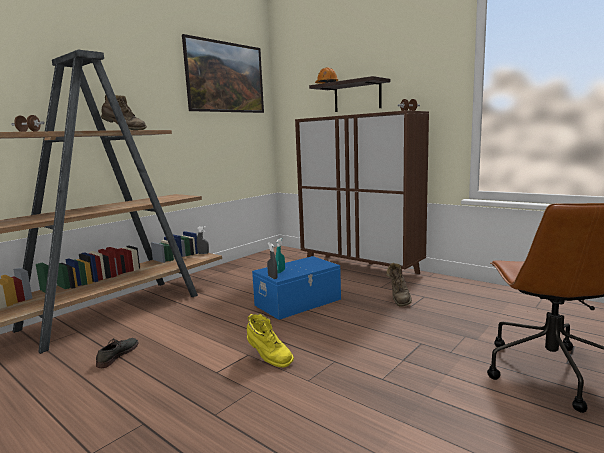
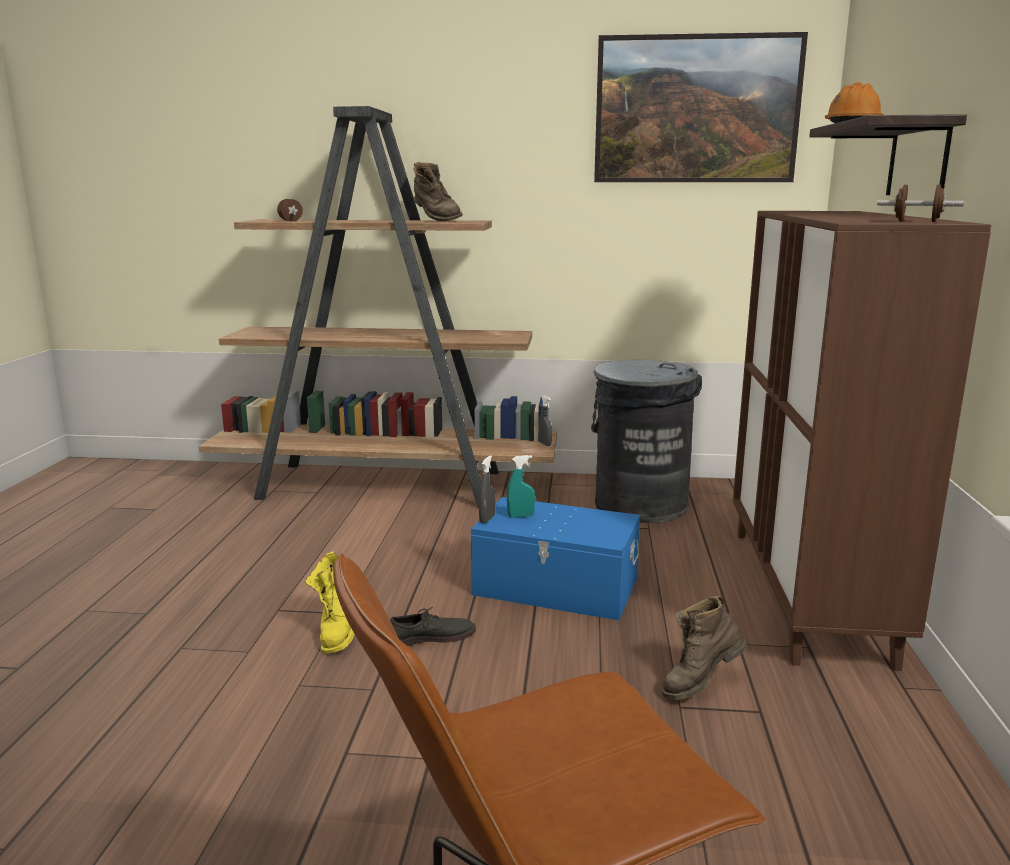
camera: 55 degrees right, 5 degrees up
grey shoe [96,338,139,368] -> grey shoe moved to [390,607,476,646]
none -> grey trash can [591,360,702,523]

